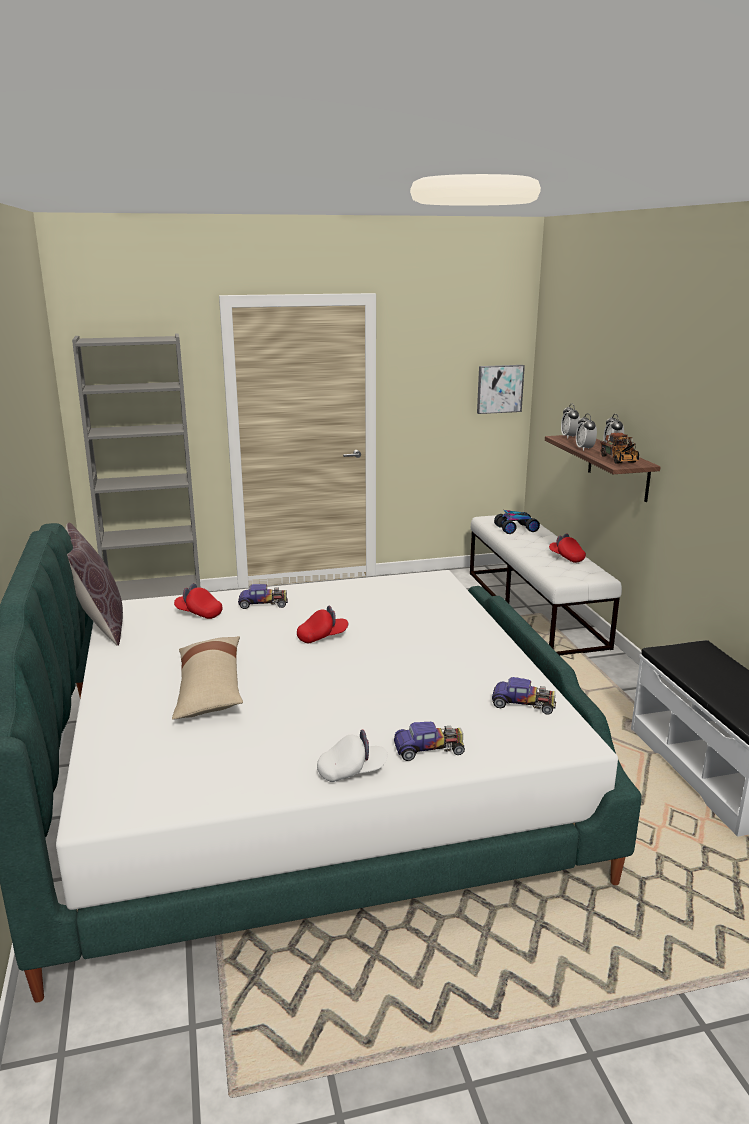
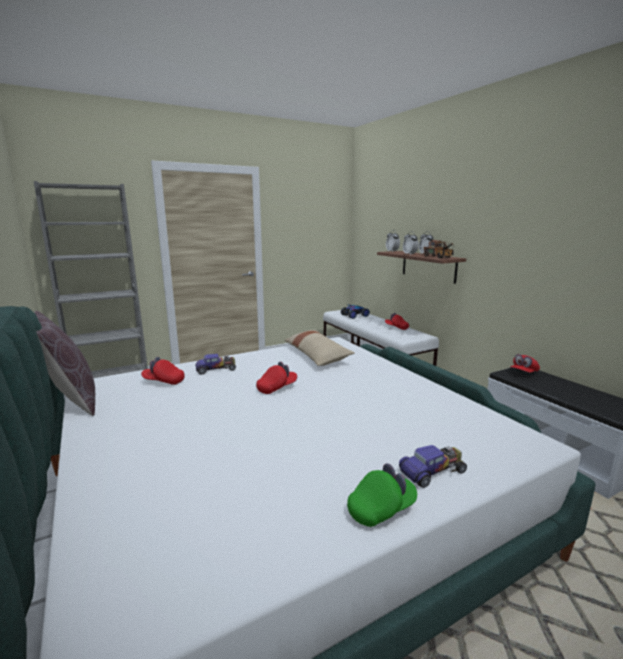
camera: 15 degrees left, 5 degrees down
beige pillow [172,636,243,720] -> beige pillow moved to [284,330,354,366]
white cap [317,730,387,782] -> green cap [347,463,417,527]
picture [477,365,525,414] -> none
toy car [492,677,556,715] -> none
none -> red cap [510,354,540,373]

